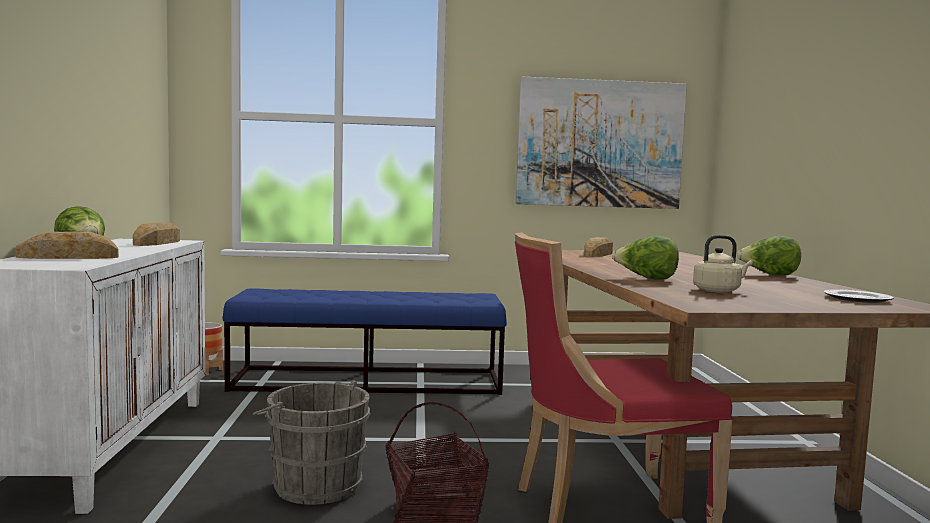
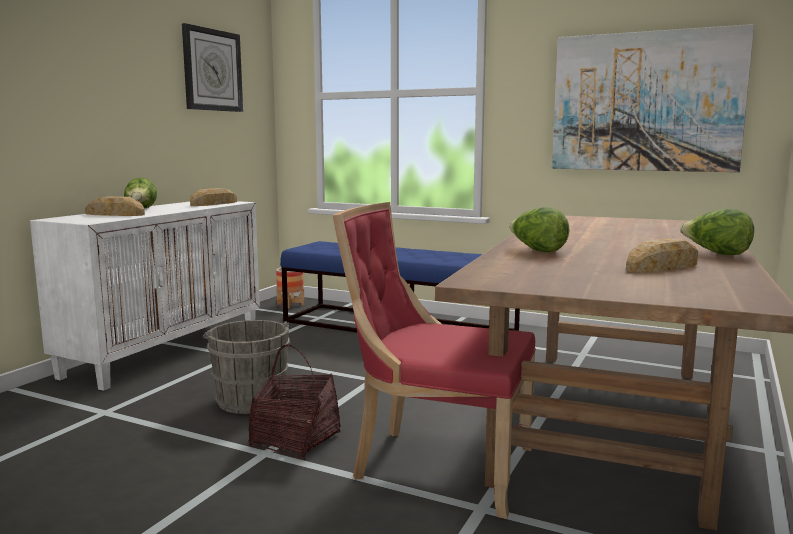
camera: 30 degrees right, 5 degrees up
bread [584,237,613,257] -> bread moved to [626,238,698,273]
beige kettle [693,235,753,293] -> none
plate [824,289,894,303] -> none
none -> wall clock [182,23,243,112]

